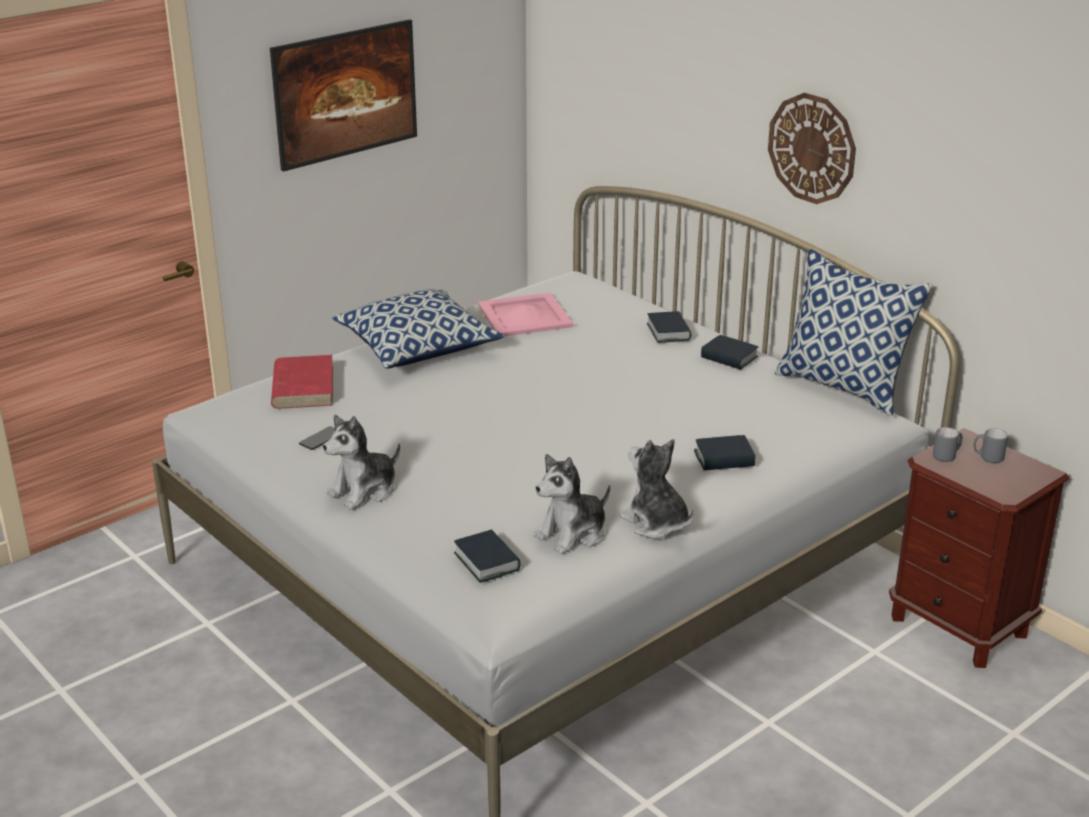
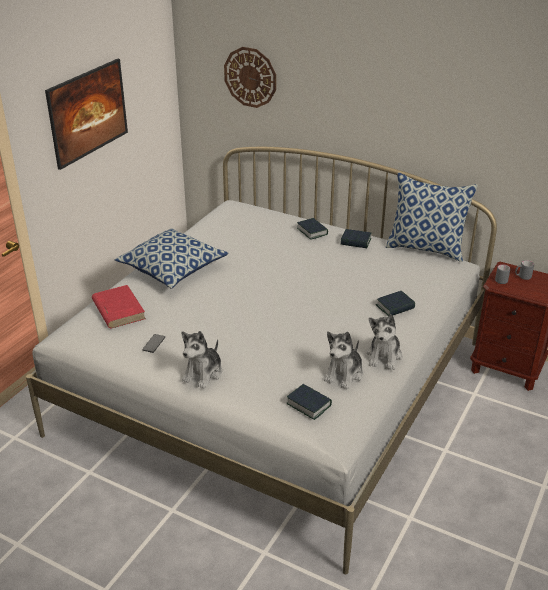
camera: 20 degrees left, 5 degrees up
pink tray [478,293,574,336] -> none
plush toy [619,439,694,539] -> plush toy turned 105 degrees counterclockwise [367,314,402,370]
wall clock [768,93,856,204] -> wall clock moved to [224,47,276,108]

